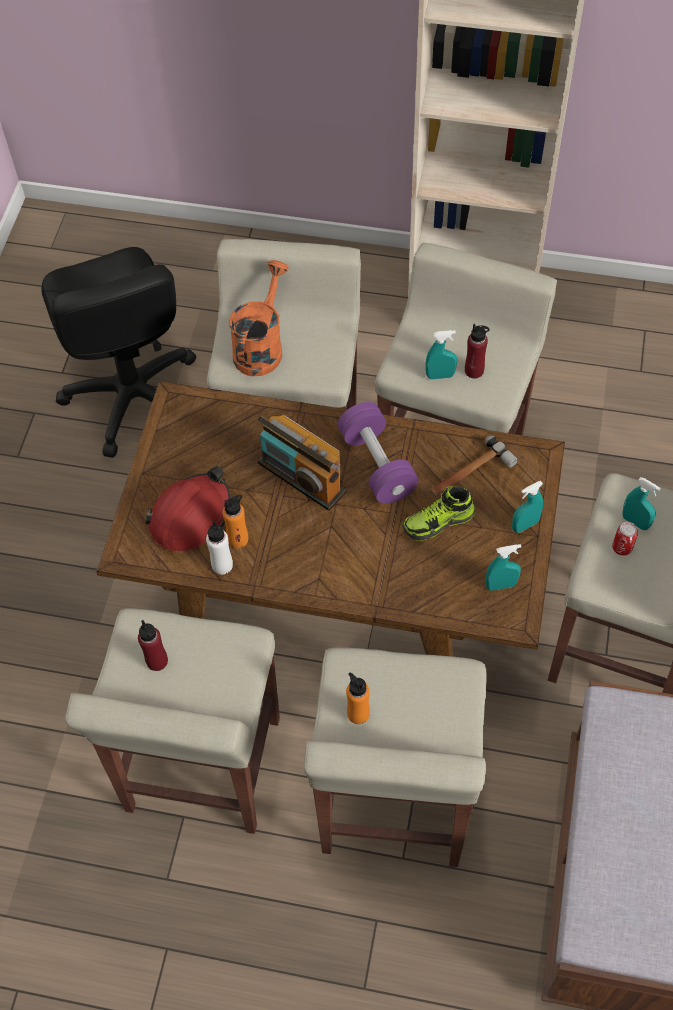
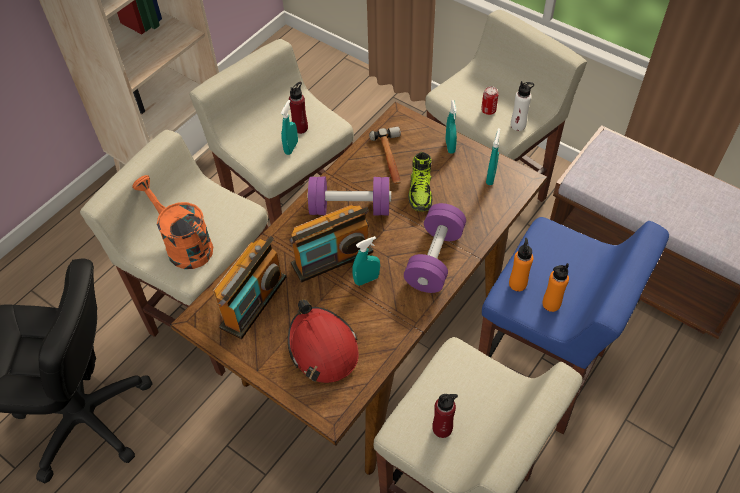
camera: 65 degrees left, 5 degrees down
white bottle [206,520,233,575] -> white bottle moved to [511,81,534,131]
orange bottle [222,495,248,548] -> orange bottle moved to [509,238,533,291]
beige stool [304,648,486,867] -> blue stool [479,217,669,434]
turquoise spray bottle [622,477,661,530] -> turquoise spray bottle moved to [352,236,380,286]
none -> radio [213,236,286,339]
none -> purple dumbbell [404,203,466,293]

